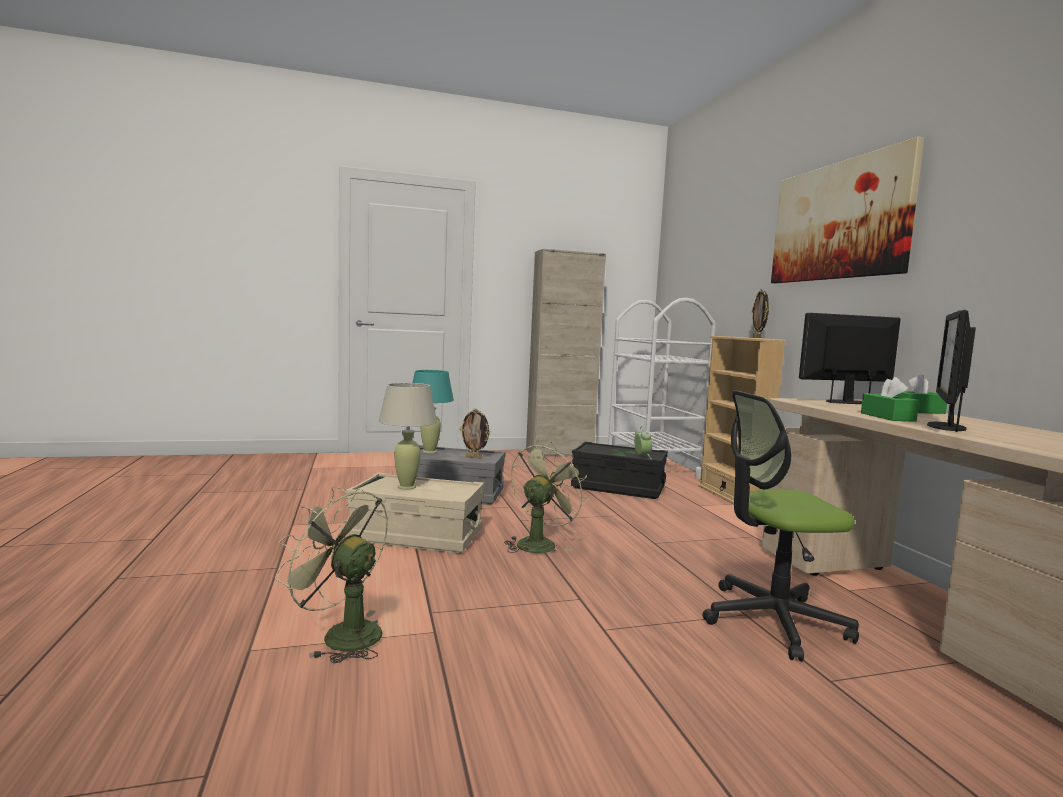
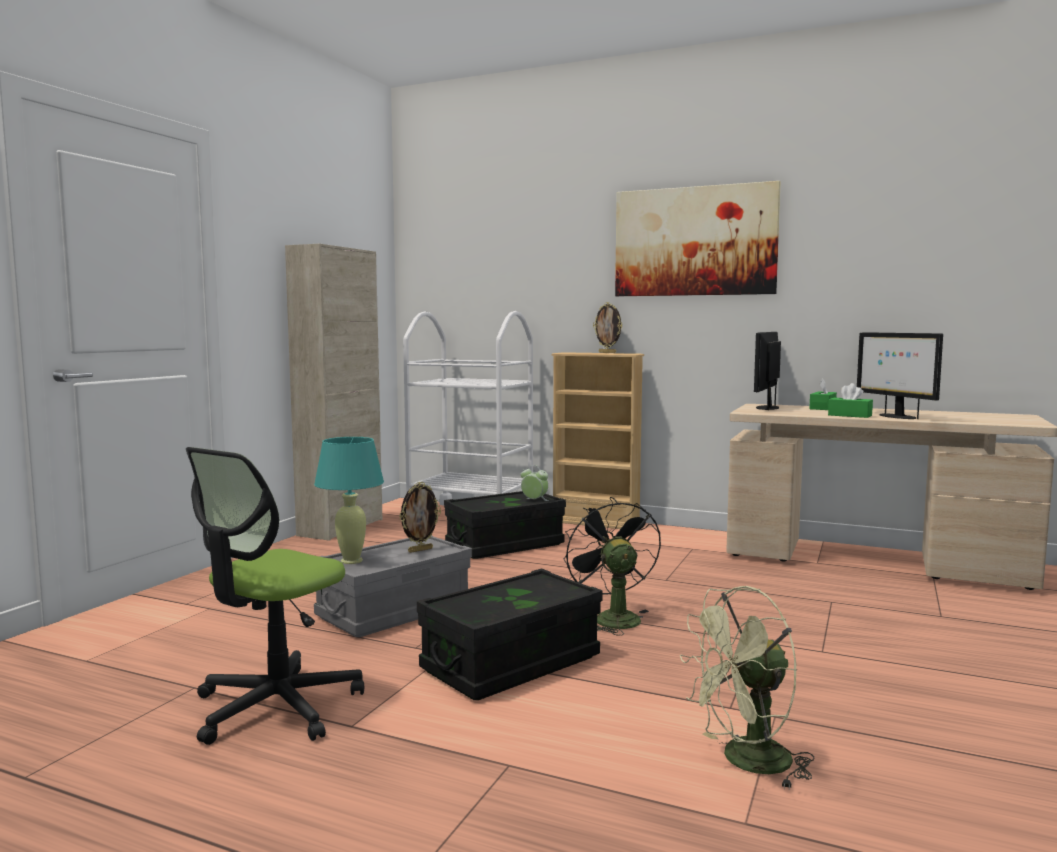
camera: 50 degrees left, 0 degrees up
beige storage box [346,473,484,553] -> black storage box [417,568,603,700]
beige table lamp [379,383,437,490] -> none
green fan [504,442,588,553] -> black fan [563,497,661,636]
office chair [702,390,859,661] -> office chair moved to [186,447,364,745]

